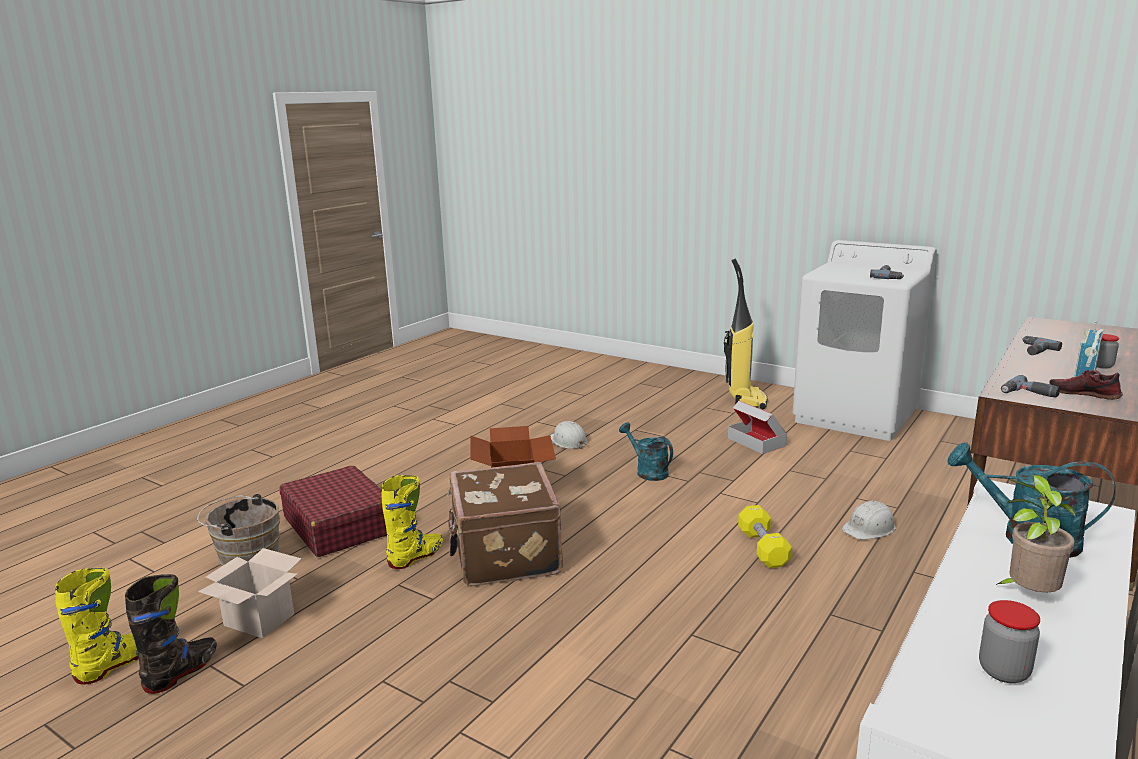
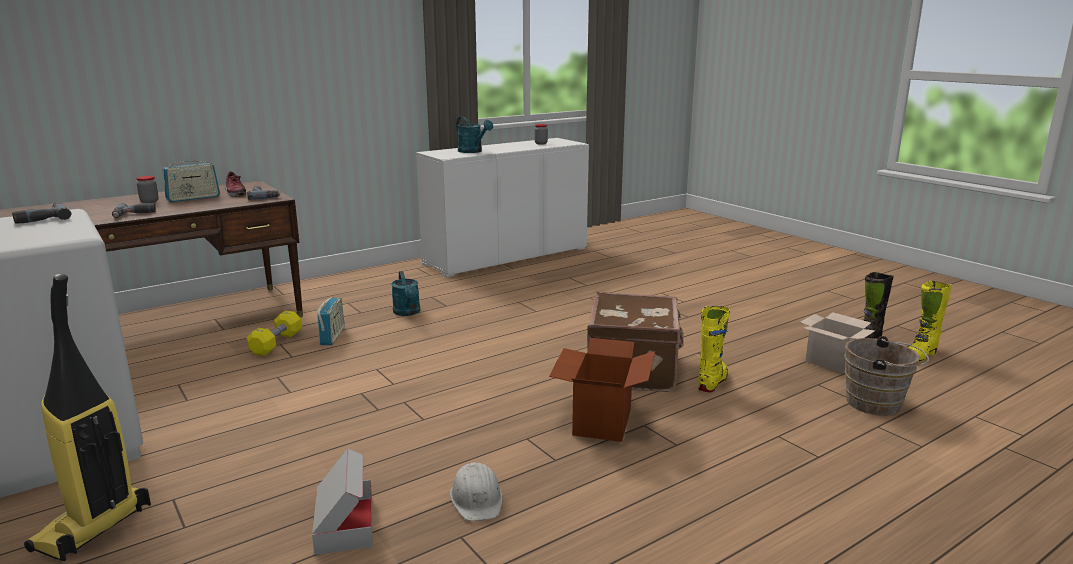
camera: 160 degrees left, 0 degrees up
red suitcase [280,465,387,557] -> none
yellow boot [381,475,443,569] -> yellow boot turned 150 degrees clockwise [698,306,730,392]
turquoise watering can [619,422,673,481] -> turquoise watering can moved to [391,271,420,316]
cardboard box [728,401,787,454] -> cardboard box moved to [312,448,373,555]
yellow dumbbell [738,505,792,568] -> yellow dumbbell moved to [247,311,302,356]
white hard hat [842,501,896,540] -> radio [317,297,345,345]
potted plant [996,475,1076,592] -> none

